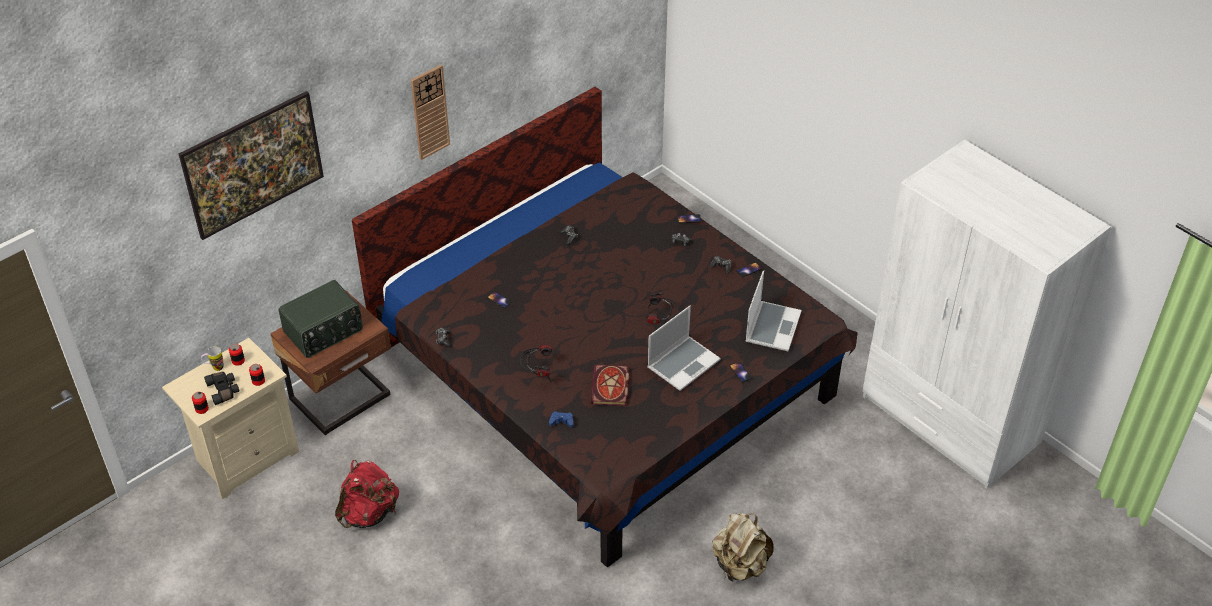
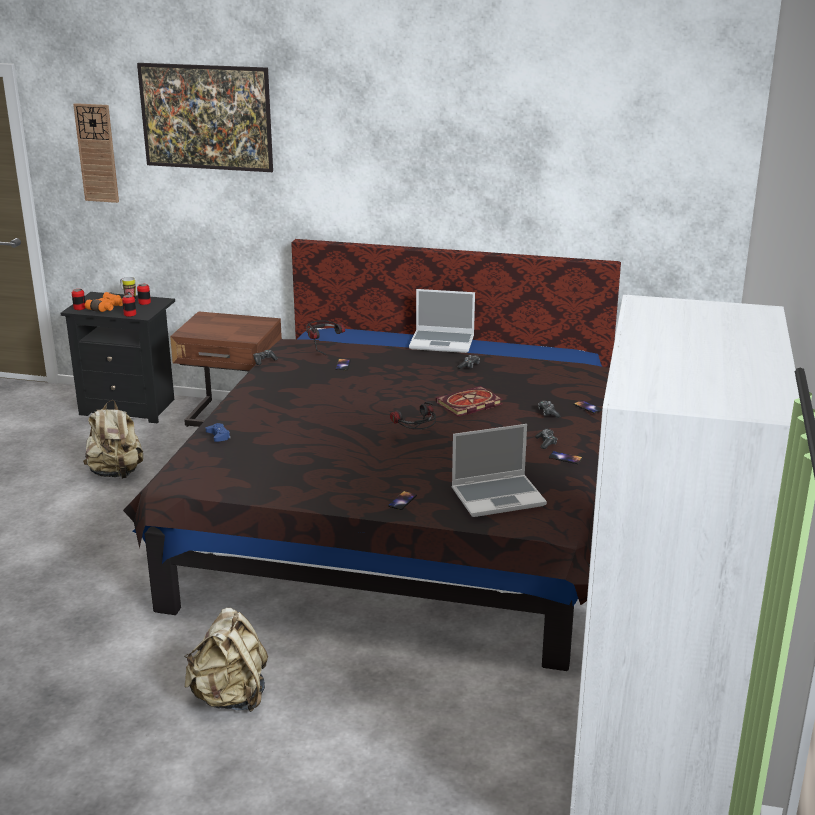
camera: 55 degrees right, 20 degrees down
beige nightstand [162,338,299,499] -> black nightstand [60,292,175,424]
black binoculars [204,372,239,405] -> orange binoculars [85,292,123,312]
radio [279,280,363,358] -> none
red backpack [335,460,399,528] -> beige backpack [83,400,143,479]
wall clock [411,65,450,160] -> wall clock moved to [73,103,119,203]
headphones [520,345,555,382] -> headphones moved to [306,321,345,355]
book [591,365,629,406] -> book moved to [436,386,502,417]
laptop [648,306,721,391] -> laptop moved to [409,289,475,353]

